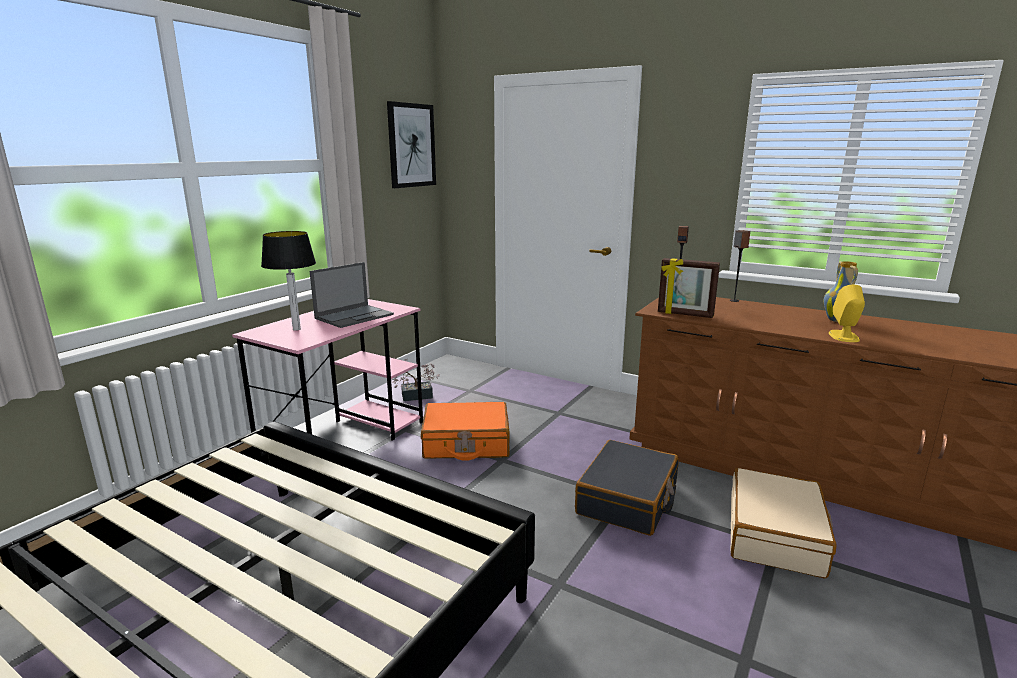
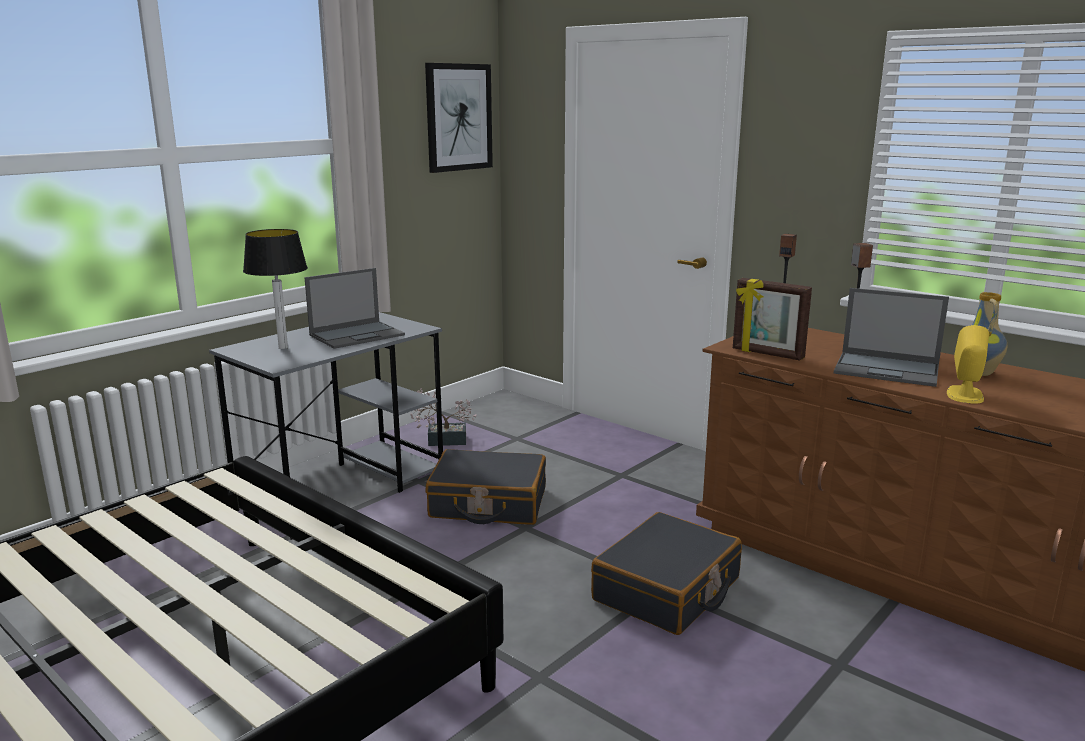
camera: 10 degrees right, 0 degrees up
pink desk [232,299,423,484] -> grey desk [209,312,443,540]
orange suitcase [421,402,509,461] -> black suitcase [426,449,546,525]
beige suitcase [731,468,836,579] -> none
none -> laptop [834,288,949,387]

